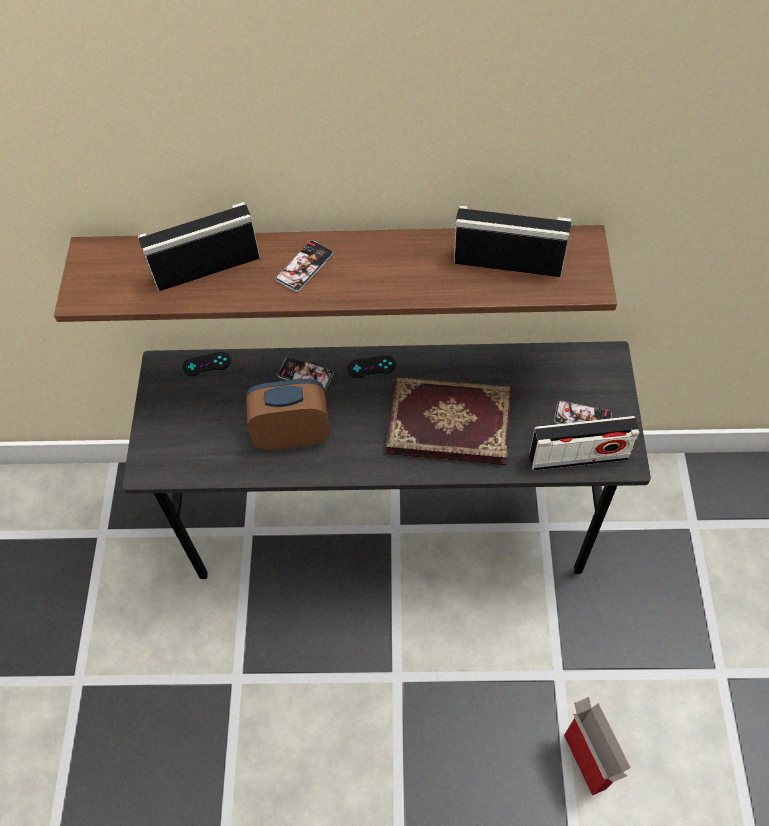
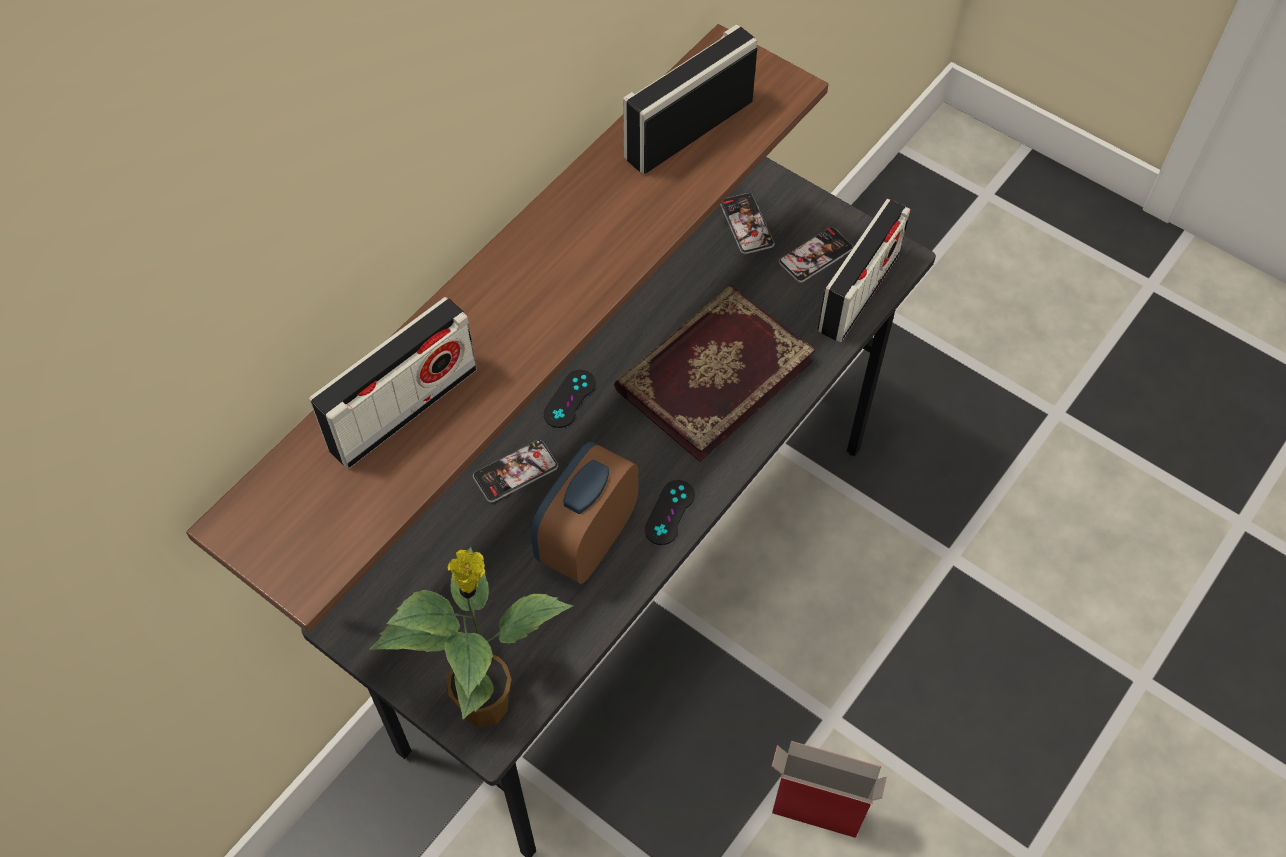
camera: 55 degrees left, 0 degrees up
radio [138,202,260,291] -> radio turned 150 degrees counterclockwise [309,297,477,468]
black game controller [182,352,231,376] -> black game controller moved to [644,480,695,545]
phone [275,241,334,292] -> phone moved to [720,193,774,254]
cardboard box [564,697,631,795] -> cardboard box moved to [772,741,887,838]
none -> potted plant [369,547,573,727]

